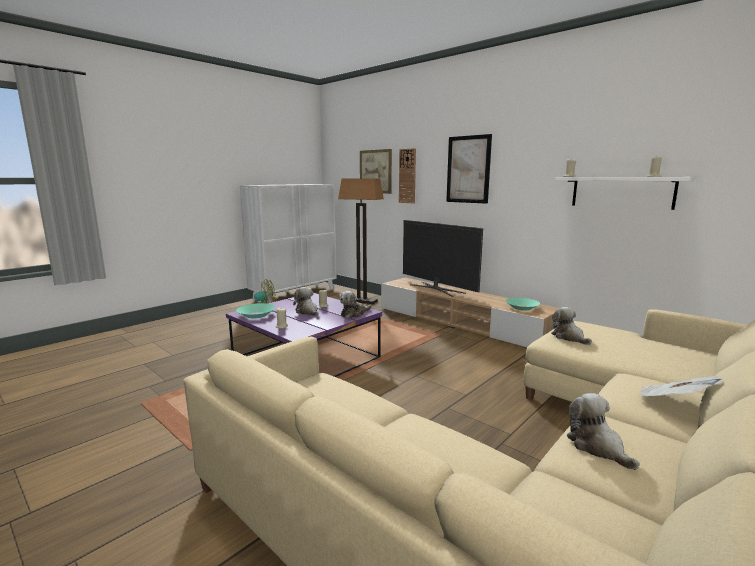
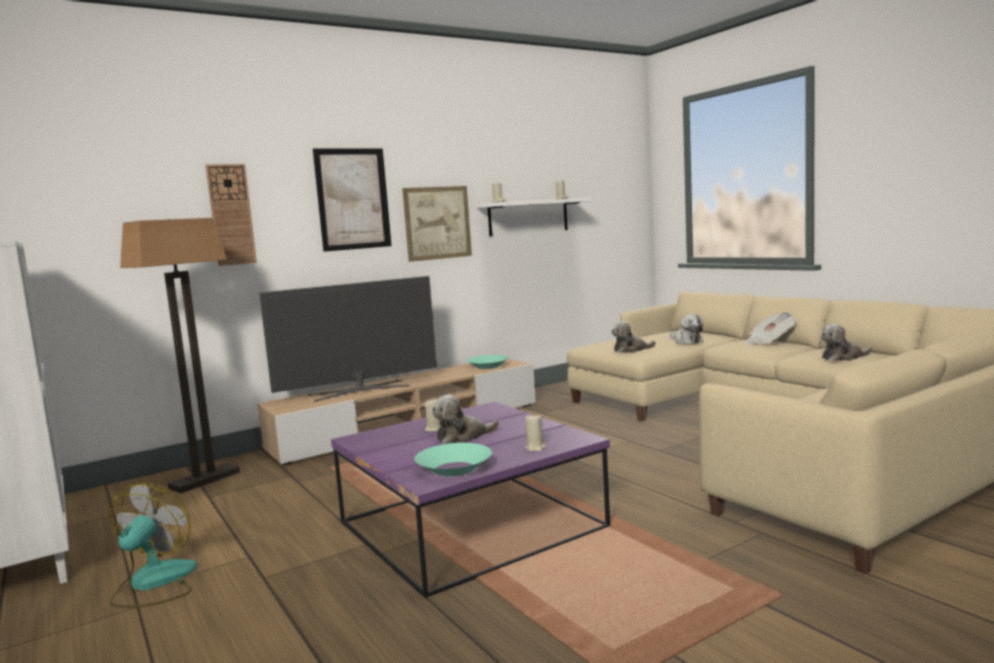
camera: 75 degrees left, 5 degrees down
plush toy [340,291,371,318] -> plush toy moved to [670,314,704,344]
picture [360,149,392,194] -> picture moved to [402,186,472,262]

